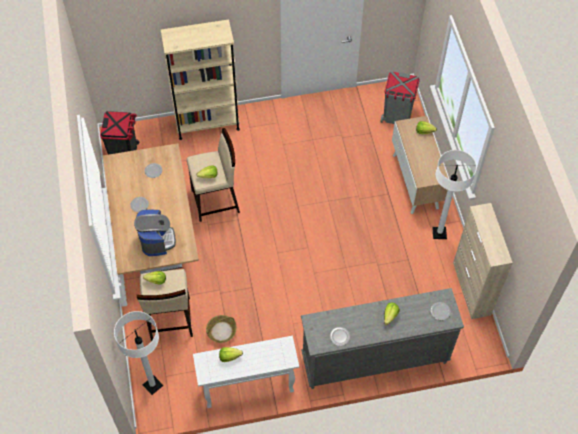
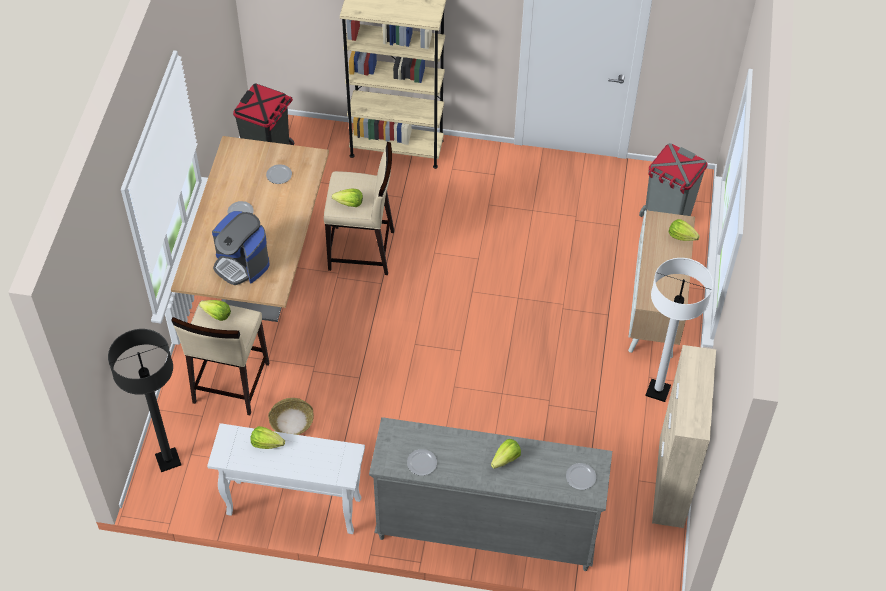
camera: 20 degrees right, 5 degrees down
white floor lamp [114,311,163,395] -> black floor lamp [108,329,182,472]
coffee machine [134,210,176,256] -> coffee machine turned 120 degrees clockwise [212,211,270,285]

